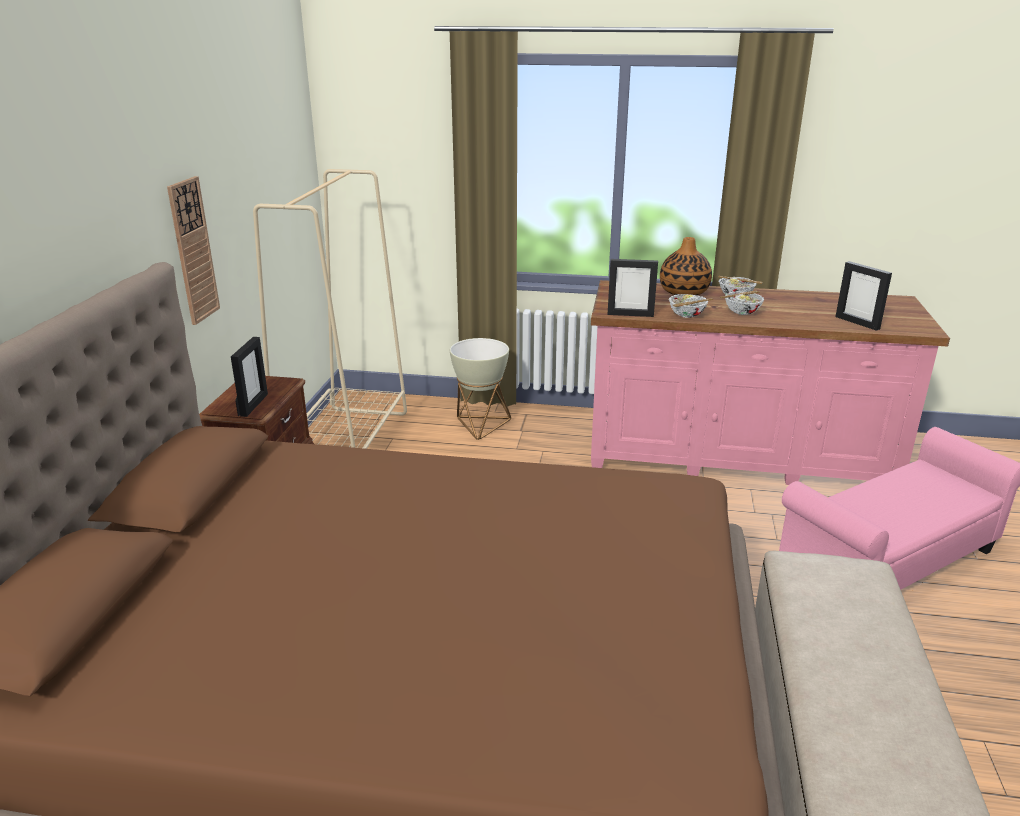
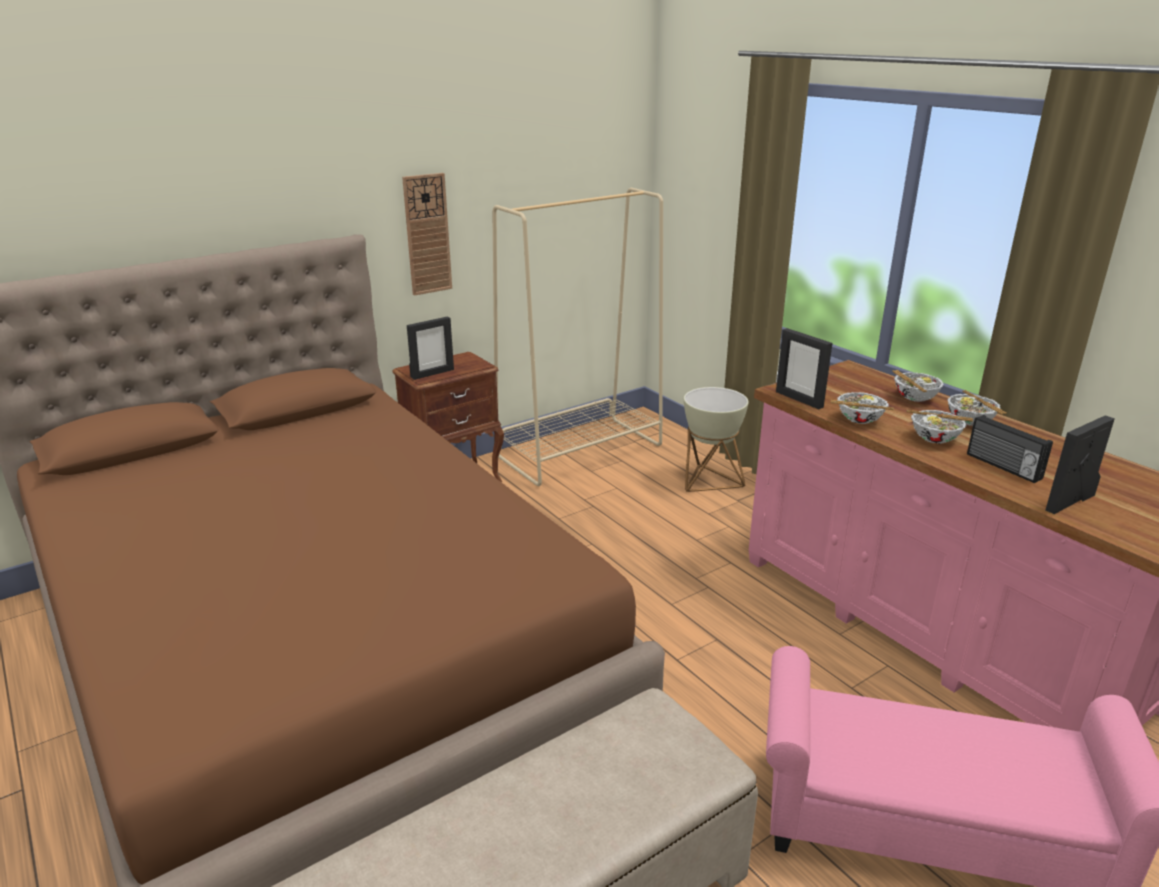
camera: 45 degrees right, 0 degrees up
vase [660,237,712,295] -> bowl [892,370,944,402]
picture frame [835,261,892,331] -> picture frame turned 45 degrees clockwise [1046,415,1115,514]
none -> radio [967,415,1053,483]

